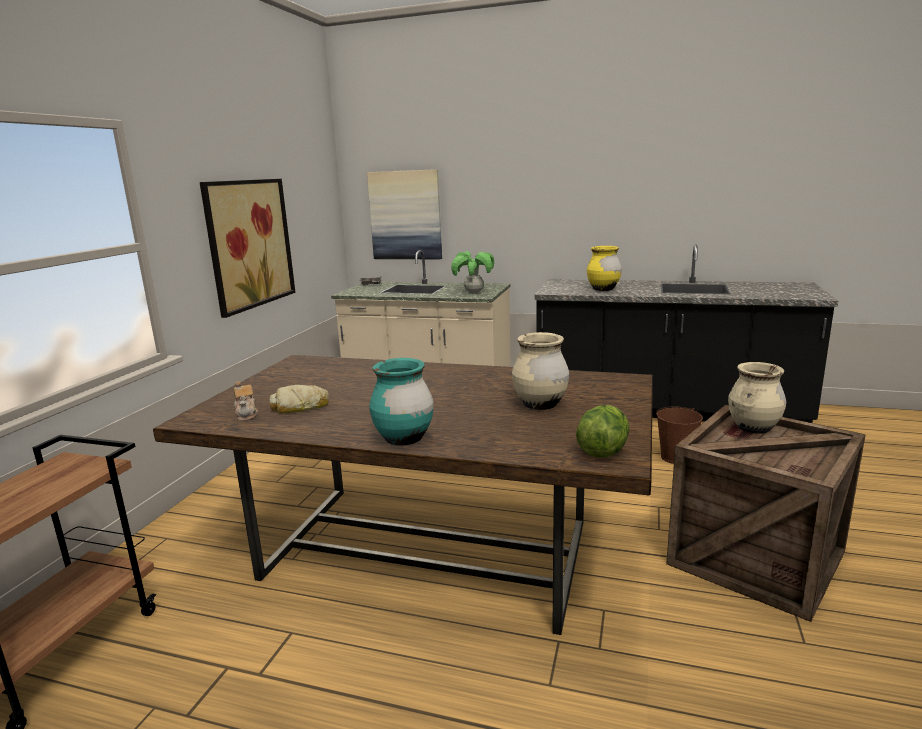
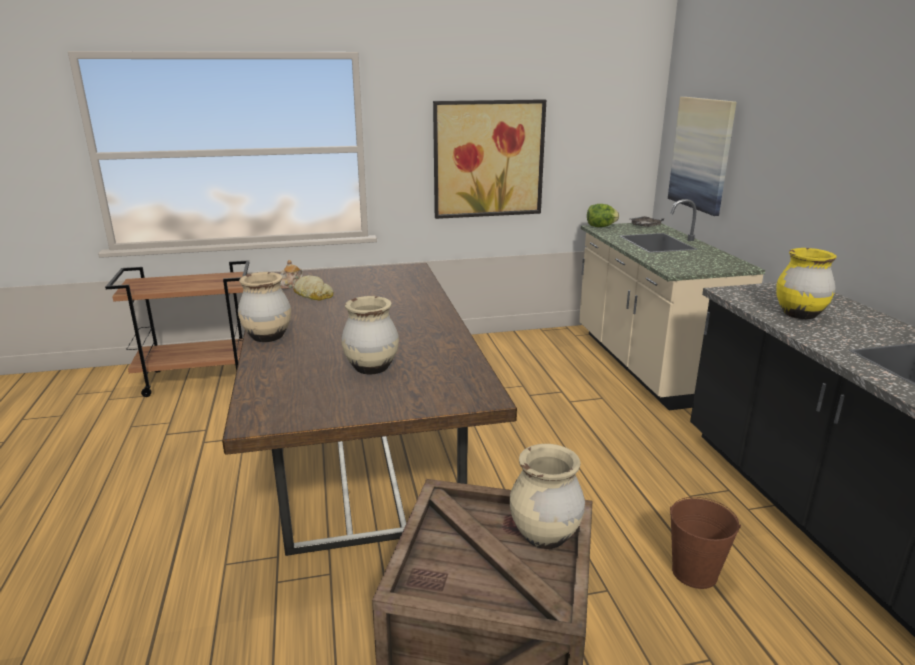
camera: 60 degrees right, 5 degrees up
turquoise vase [369,358,434,446] -> beige vase [238,272,291,342]
potted plant [452,251,494,293] -> none
lettuce [576,405,630,457] -> lettuce moved to [587,204,619,227]

